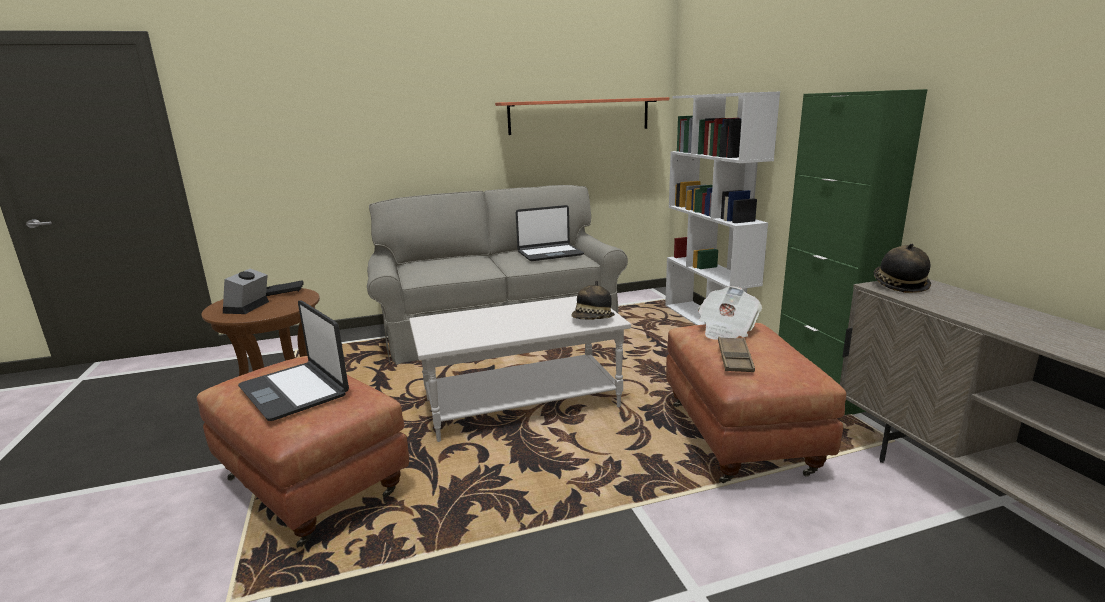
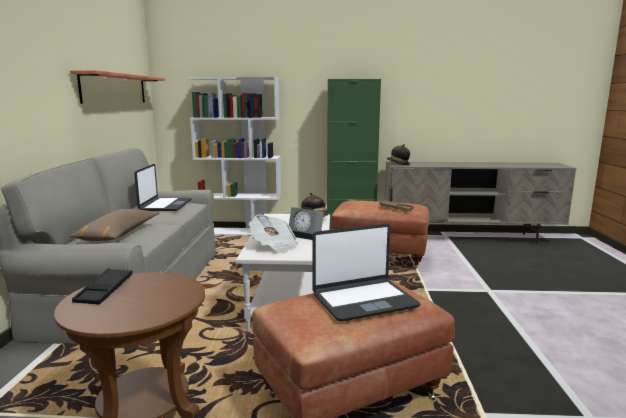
camera: 70 degrees left, 5 degrees down
alarm clock [223,269,269,314] -> alarm clock moved to [289,207,324,240]
newspaper [698,286,762,340] -> newspaper moved to [249,214,298,254]
none -> brown pillow [68,209,159,241]

